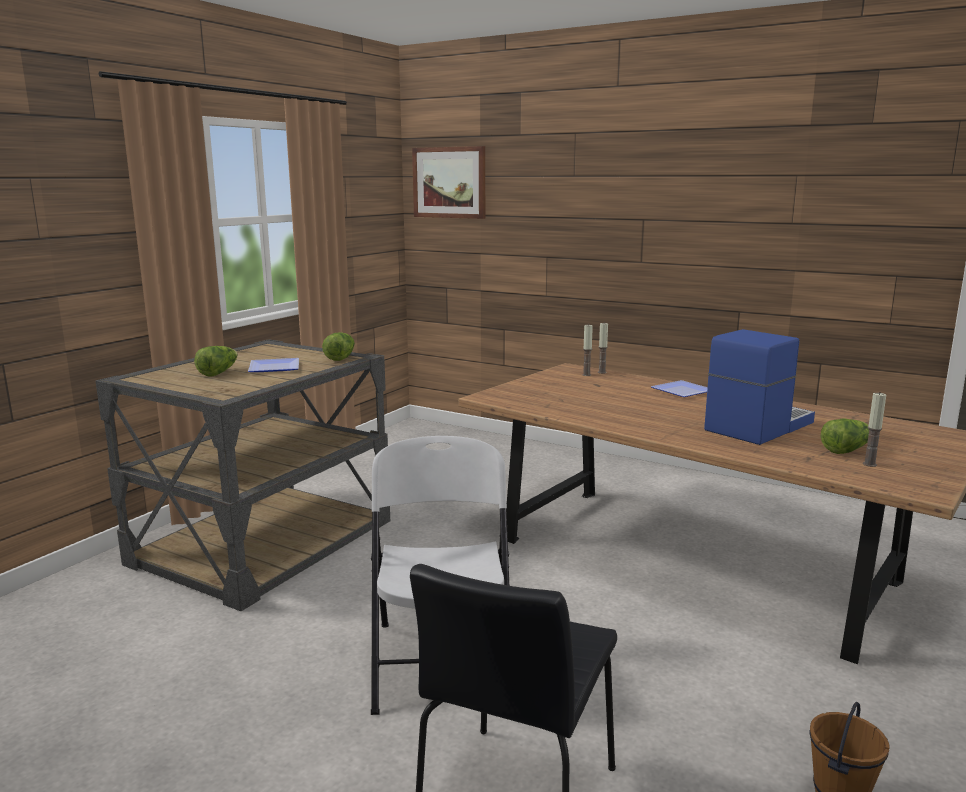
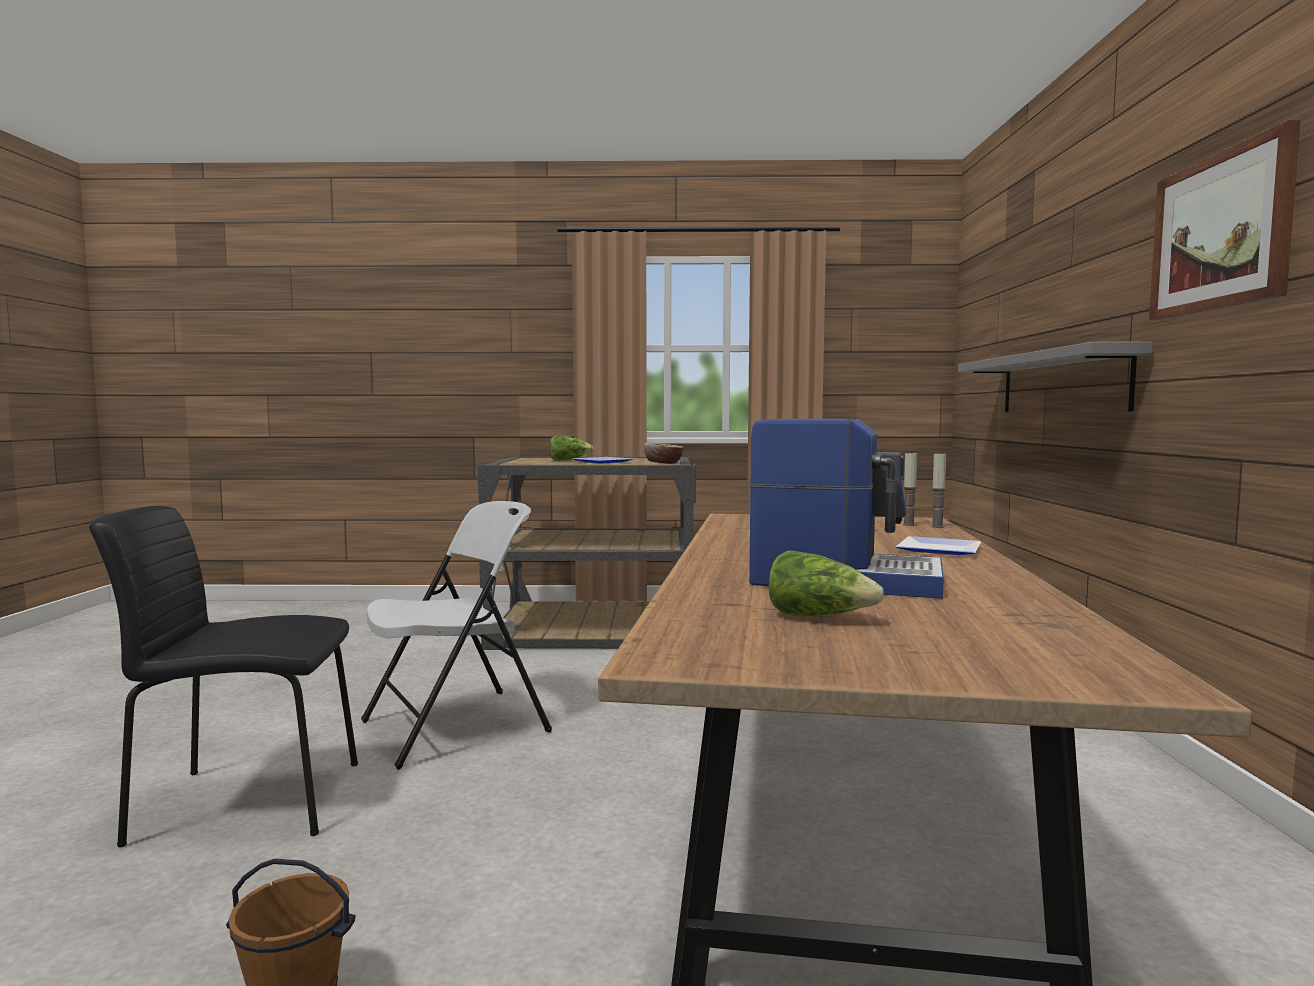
camera: 60 degrees right, 10 degrees down
lettuce [322,332,355,361] -> bowl [644,443,684,464]
picture [412,146,485,219] -> picture moved to [1149,120,1301,320]
candle [863,393,886,467] -> none
none -> grey shelf [958,342,1153,412]

